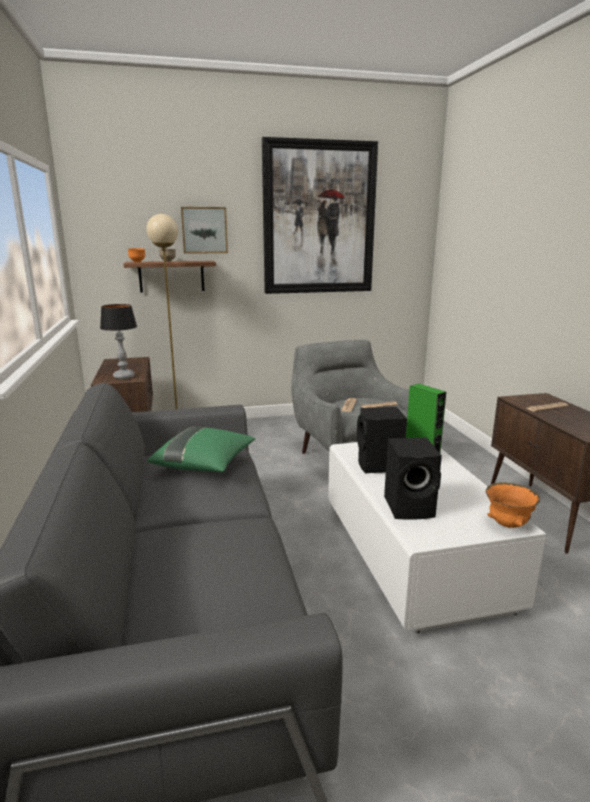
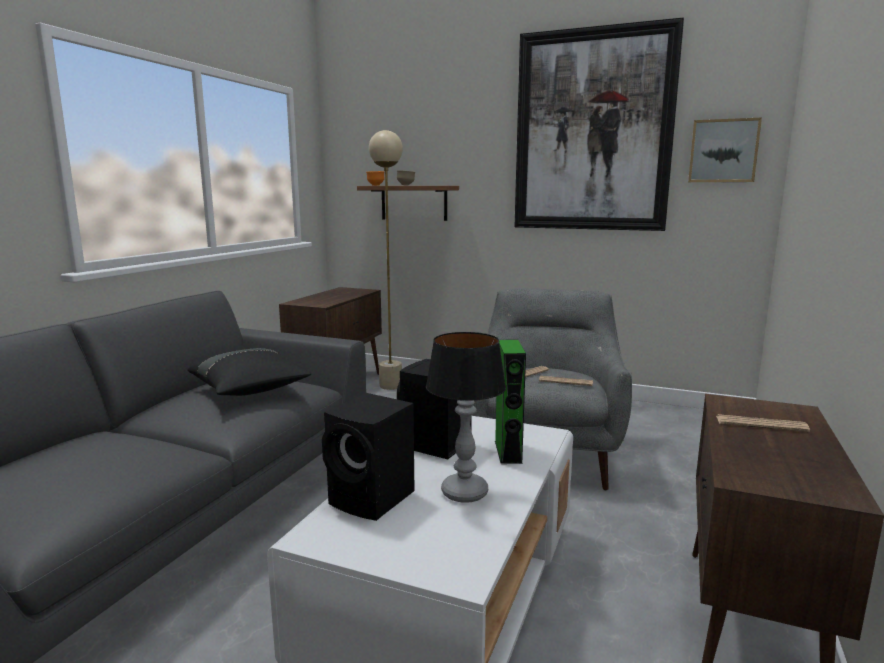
camera: 35 degrees right, 5 degrees down
table lamp [100,304,137,379] -> table lamp moved to [426,332,506,503]
green pillow [147,427,255,472] -> black pillow [188,348,311,396]
picture [181,207,228,254] -> picture moved to [688,118,762,182]
orange bowl [485,482,540,528] -> none

